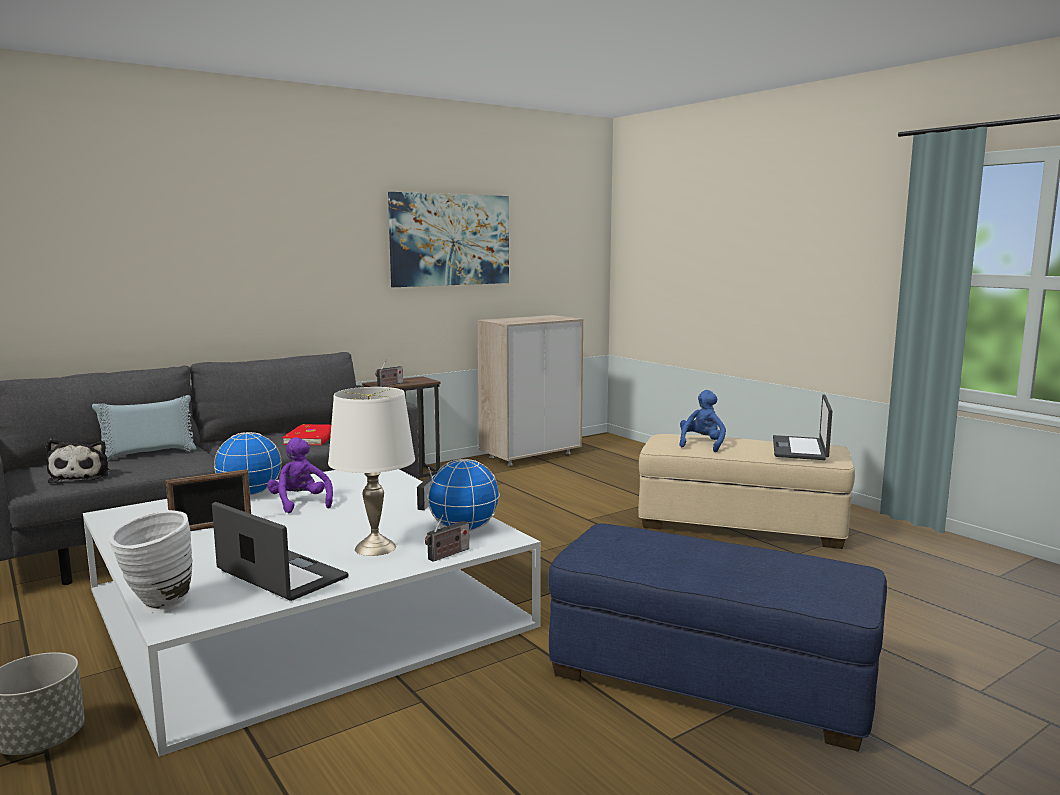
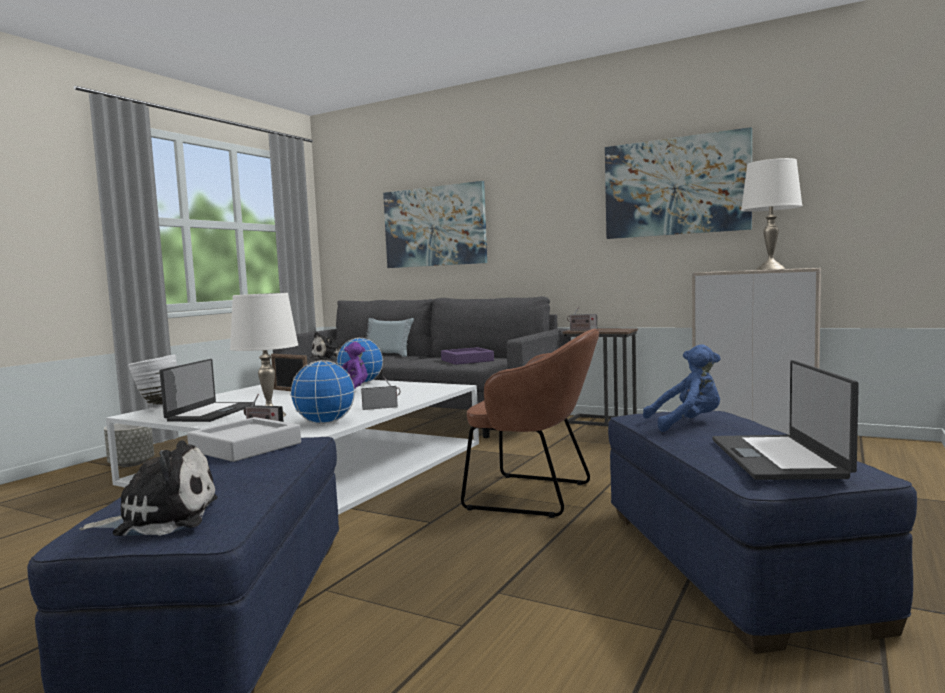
camera: 65 degrees right, 5 degrees down
red book [282,424,331,445] -> purple tray [441,347,494,365]
beige ottoman [638,434,855,549] -> blue ottoman [608,411,917,654]
laptop [773,394,832,460] -> laptop turned 75 degrees counterclockwise [712,360,859,480]
none -> plush toy [79,440,218,536]
none -> grey tray [187,417,301,462]
none -> picture [383,181,487,268]
none -> brown armchair [461,329,600,518]
none -> white table lamp [741,158,803,270]

